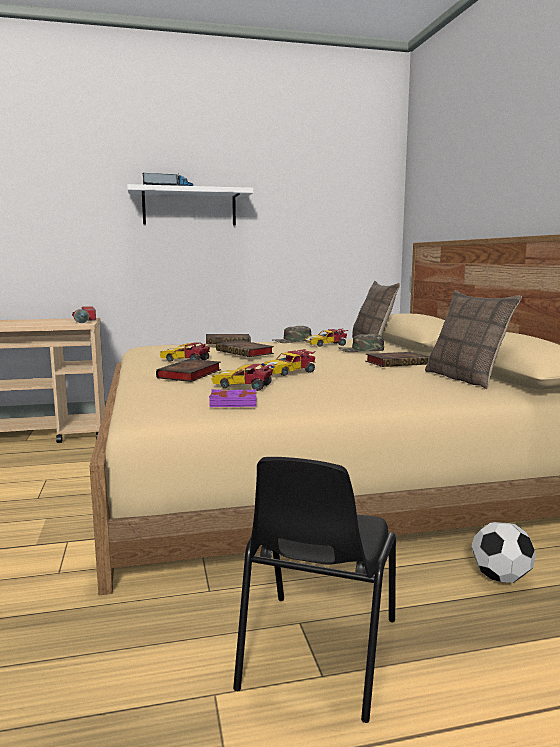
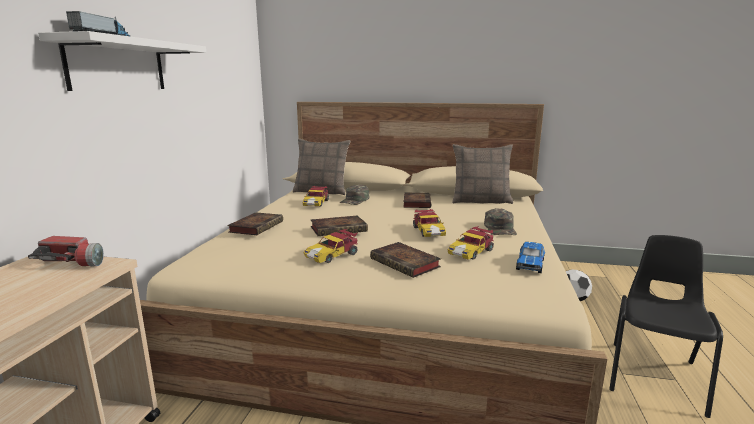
camera: 65 degrees left, 5 degrees up
purple book [209,389,256,407] -> toy car [516,242,545,273]
black chair [233,457,396,723] -> black chair turned 105 degrees counterclockwise [609,235,723,418]
green cap [274,326,311,343] -> green cap moved to [484,208,517,235]

